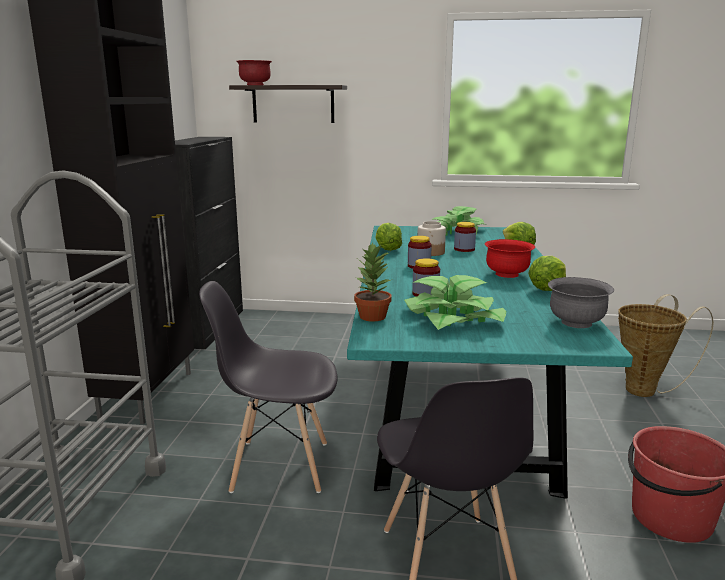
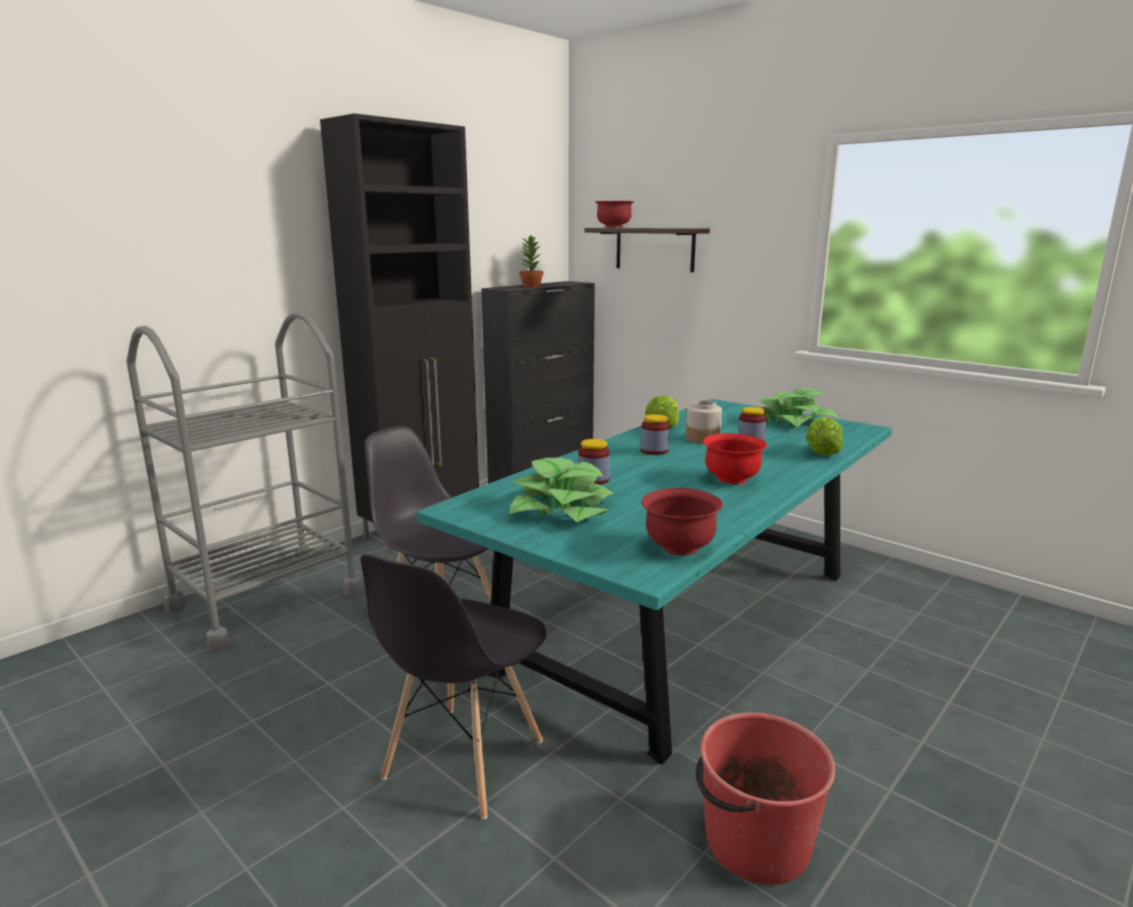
camera: 35 degrees right, 0 degrees up
potted plant [354,242,392,322] -> potted plant moved to [519,236,543,287]
lettuce [528,256,566,291] -> none
grey bowl [548,277,614,328] -> red bowl [641,488,723,556]
basket [618,294,714,397] -> none

